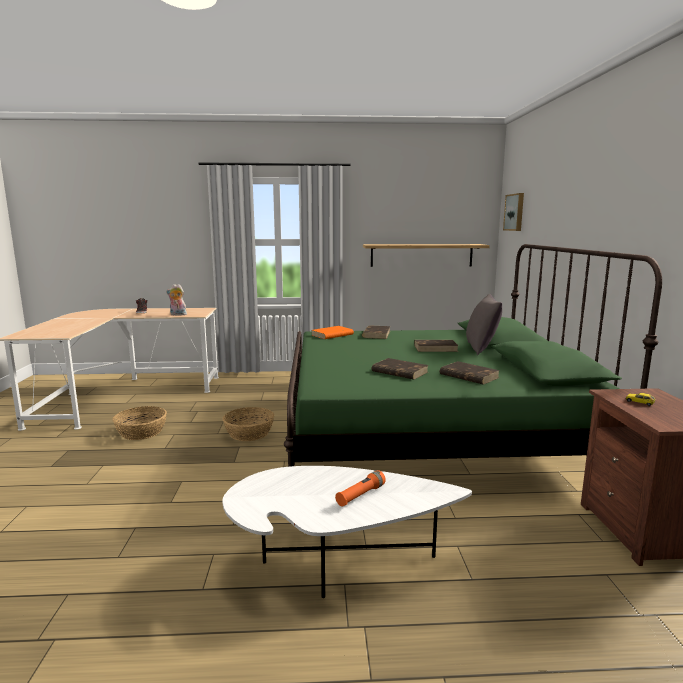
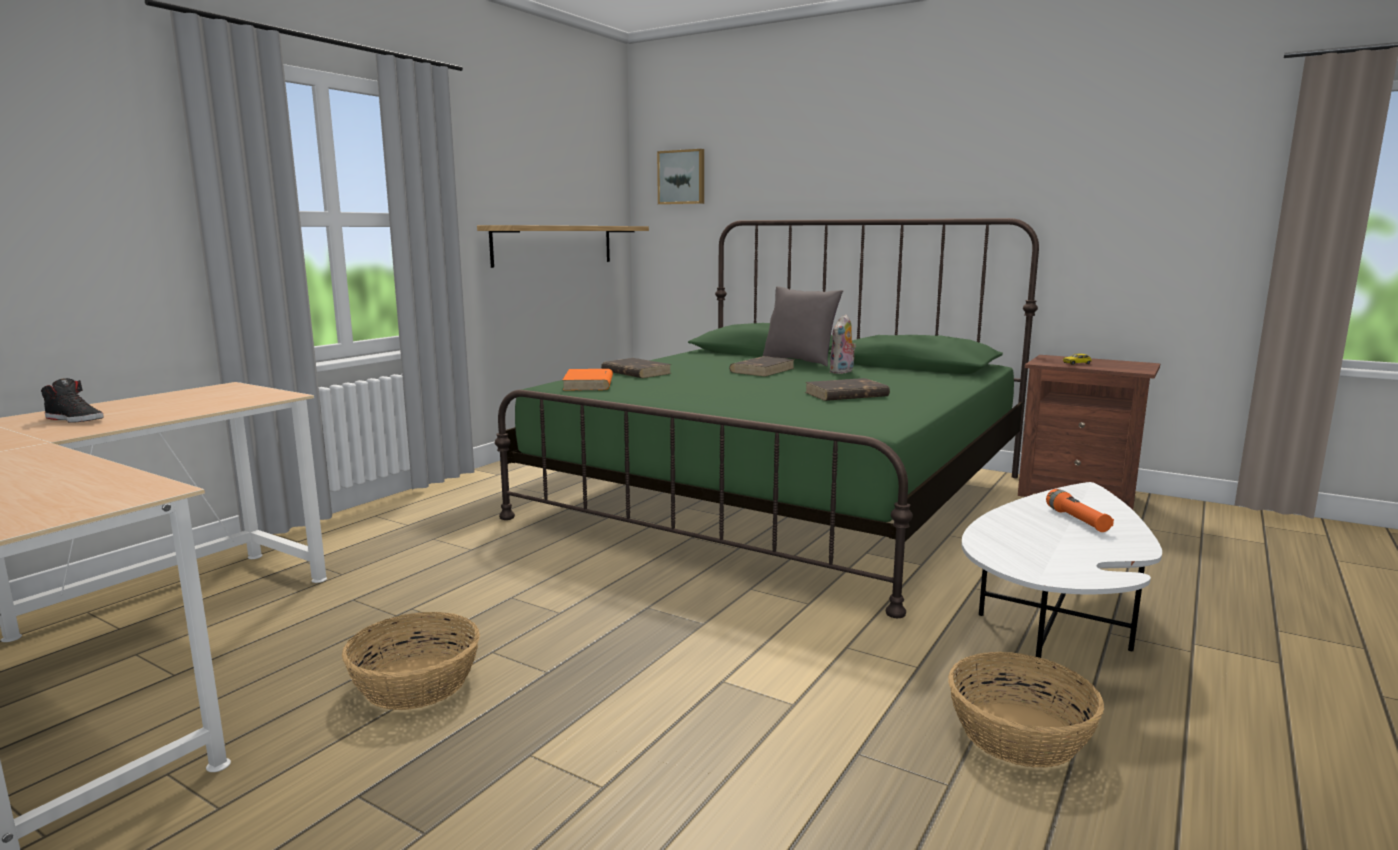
camera: 55 degrees left, 0 degrees up
plush toy [166,284,187,316] -> plush toy moved to [829,315,856,374]
basket [223,407,274,441] -> basket moved to [948,652,1104,768]
brown book [440,361,500,385] -> none

